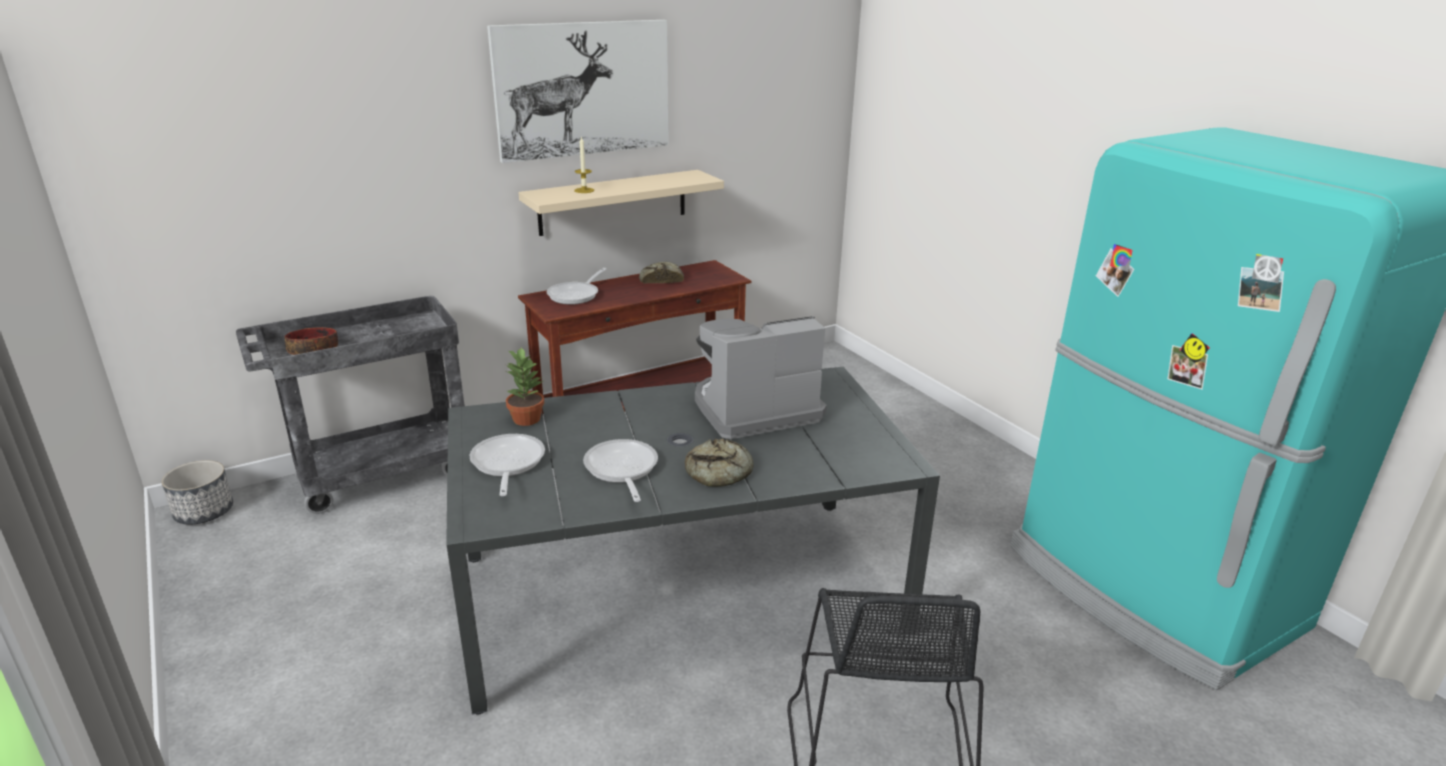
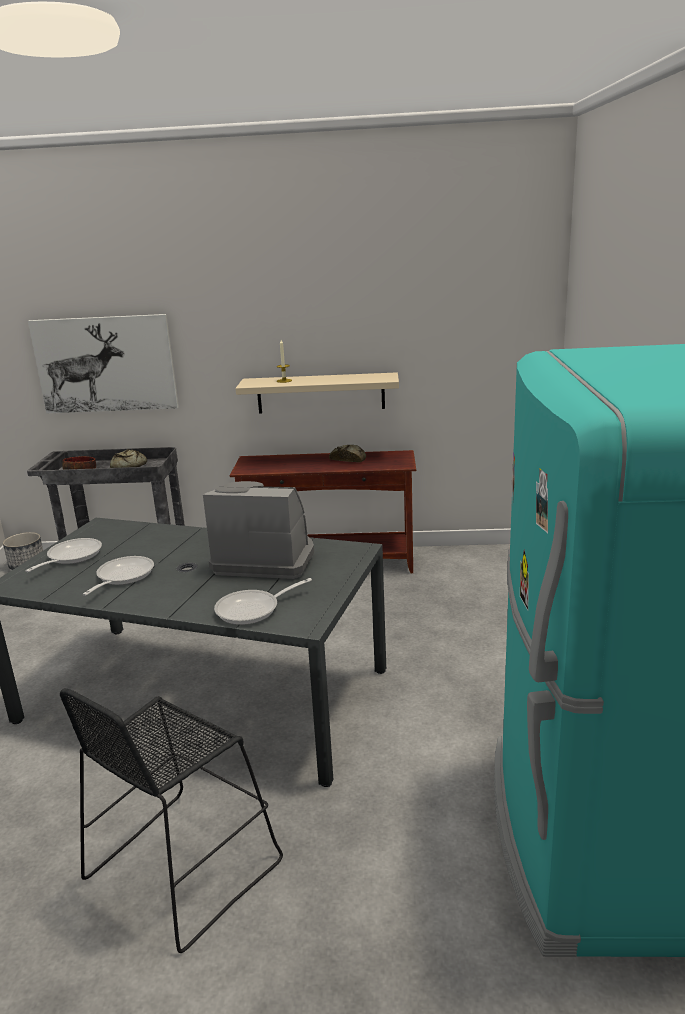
camera: 35 degrees right, 5 degrees down
picture [487,20,668,163] -> picture moved to [28,314,179,413]
potted plant [506,347,544,426] -> none
frying pan [547,268,607,305] -> frying pan moved to [214,578,312,625]
bread [685,439,754,487] -> bread moved to [110,449,147,468]

